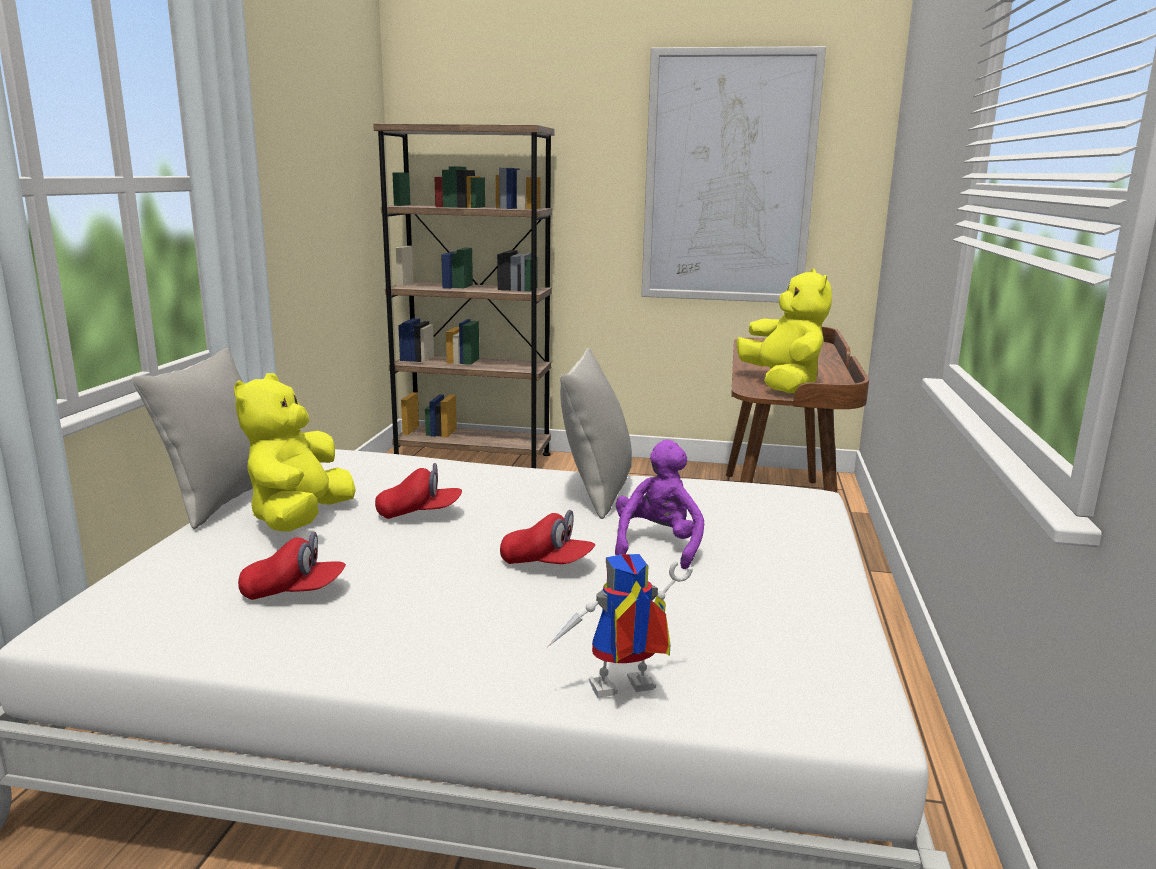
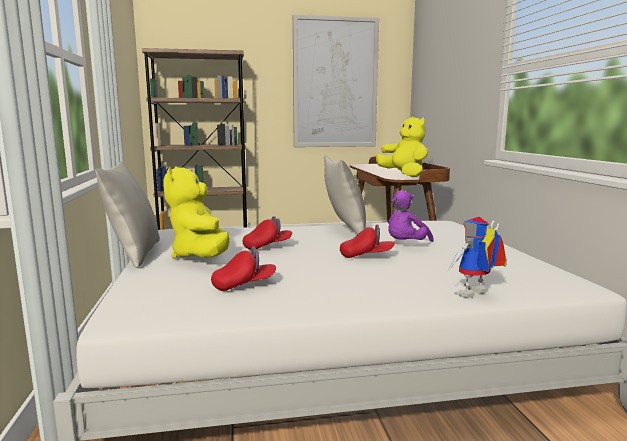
camera: 20 degrees left, 5 degrees down
purple plush toy [615,440,704,569] -> purple plush toy turned 135 degrees counterclockwise [388,190,434,242]

